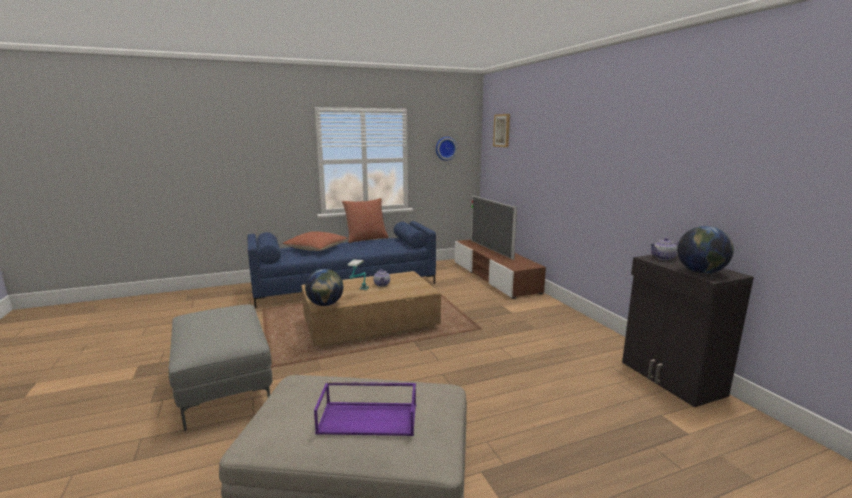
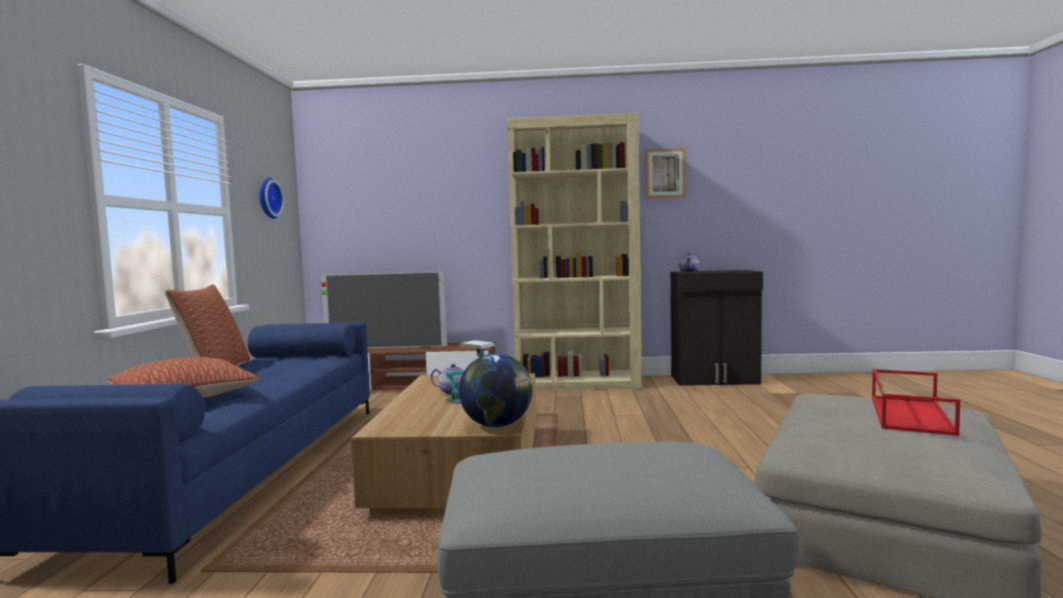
camera: 65 degrees left, 10 degrees down
purple tray [314,382,416,436] -> red tray [872,369,960,436]
picture [493,114,510,147] -> picture moved to [645,148,686,199]
globe [677,226,734,274] -> none
none -> beige bookcase [507,113,642,390]

